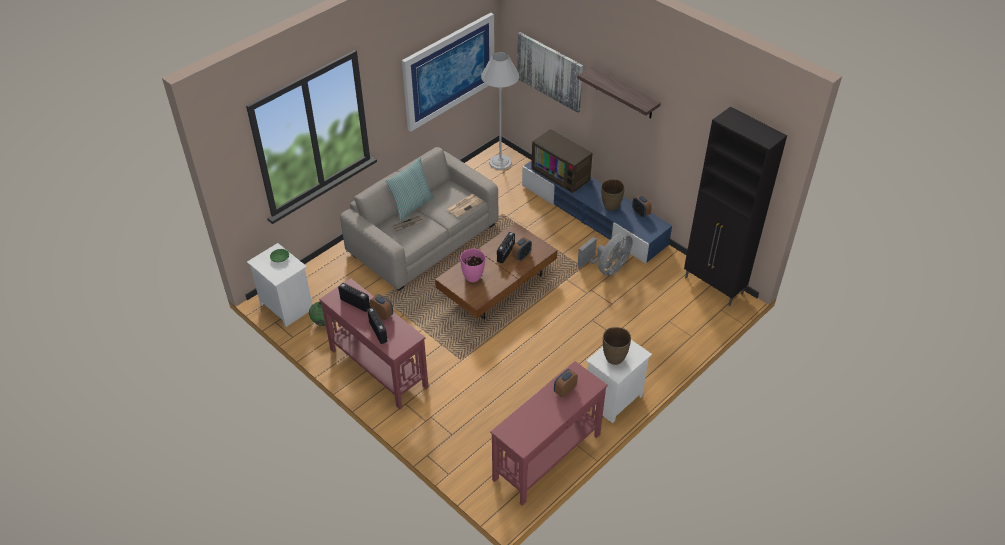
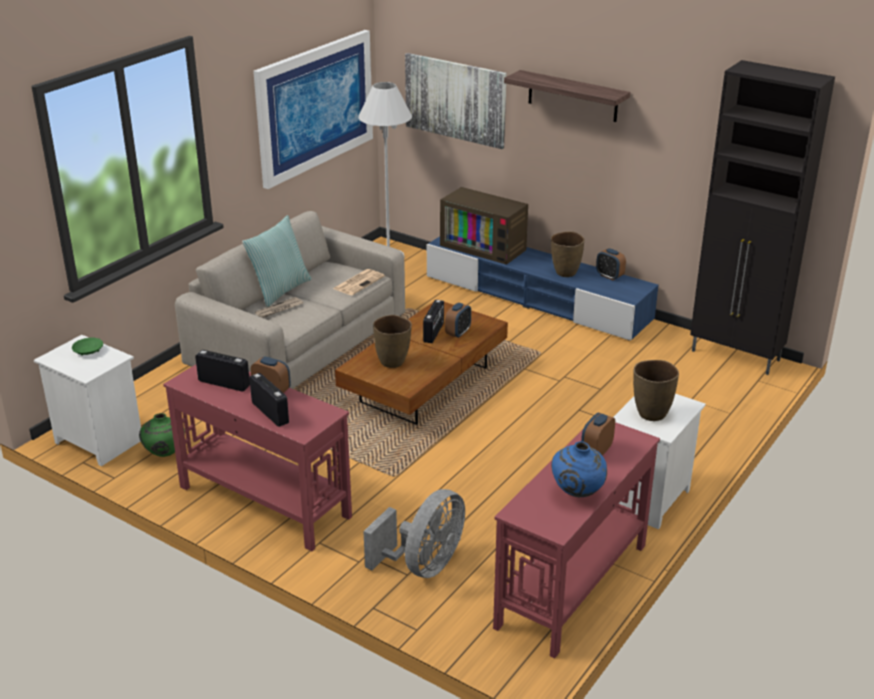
camera: 10 degrees left, 15 degrees down
pink vase [460,248,485,282] -> brown vase [373,315,412,368]
grey fan [577,232,633,276] -> grey fan moved to [363,489,465,578]
none -> blue vase [551,441,607,497]

